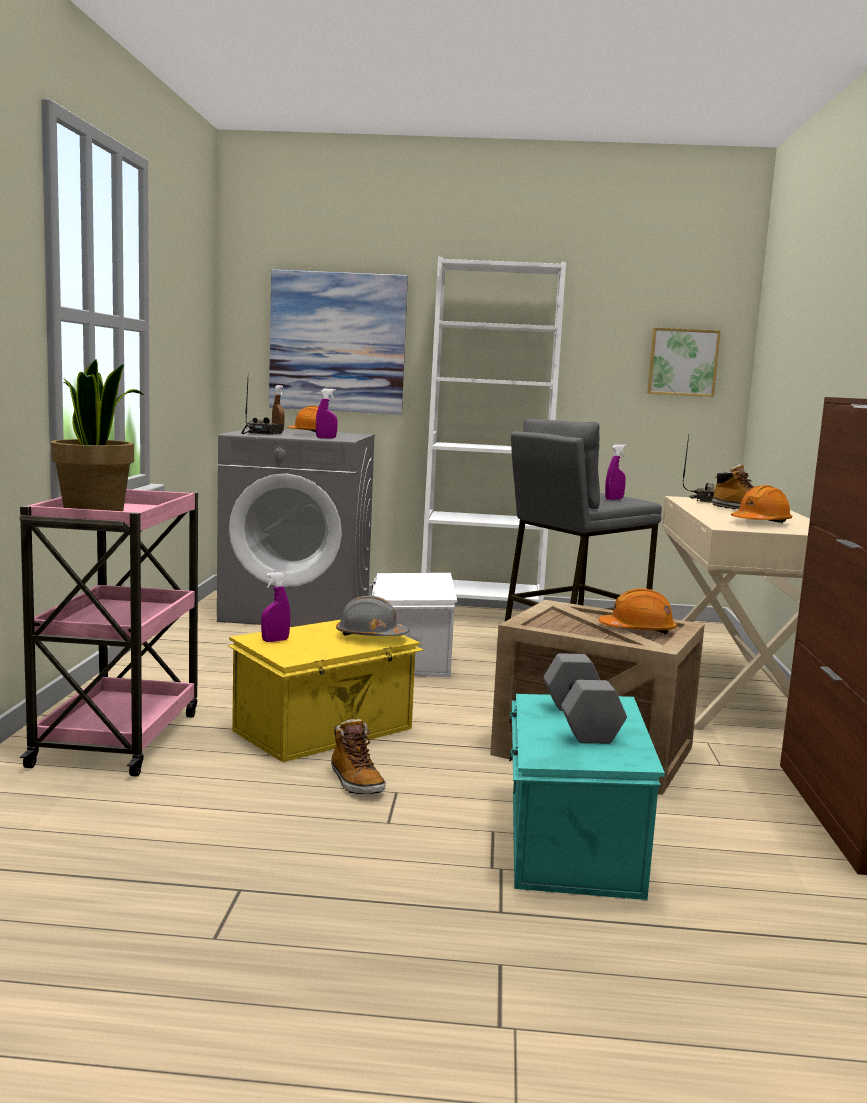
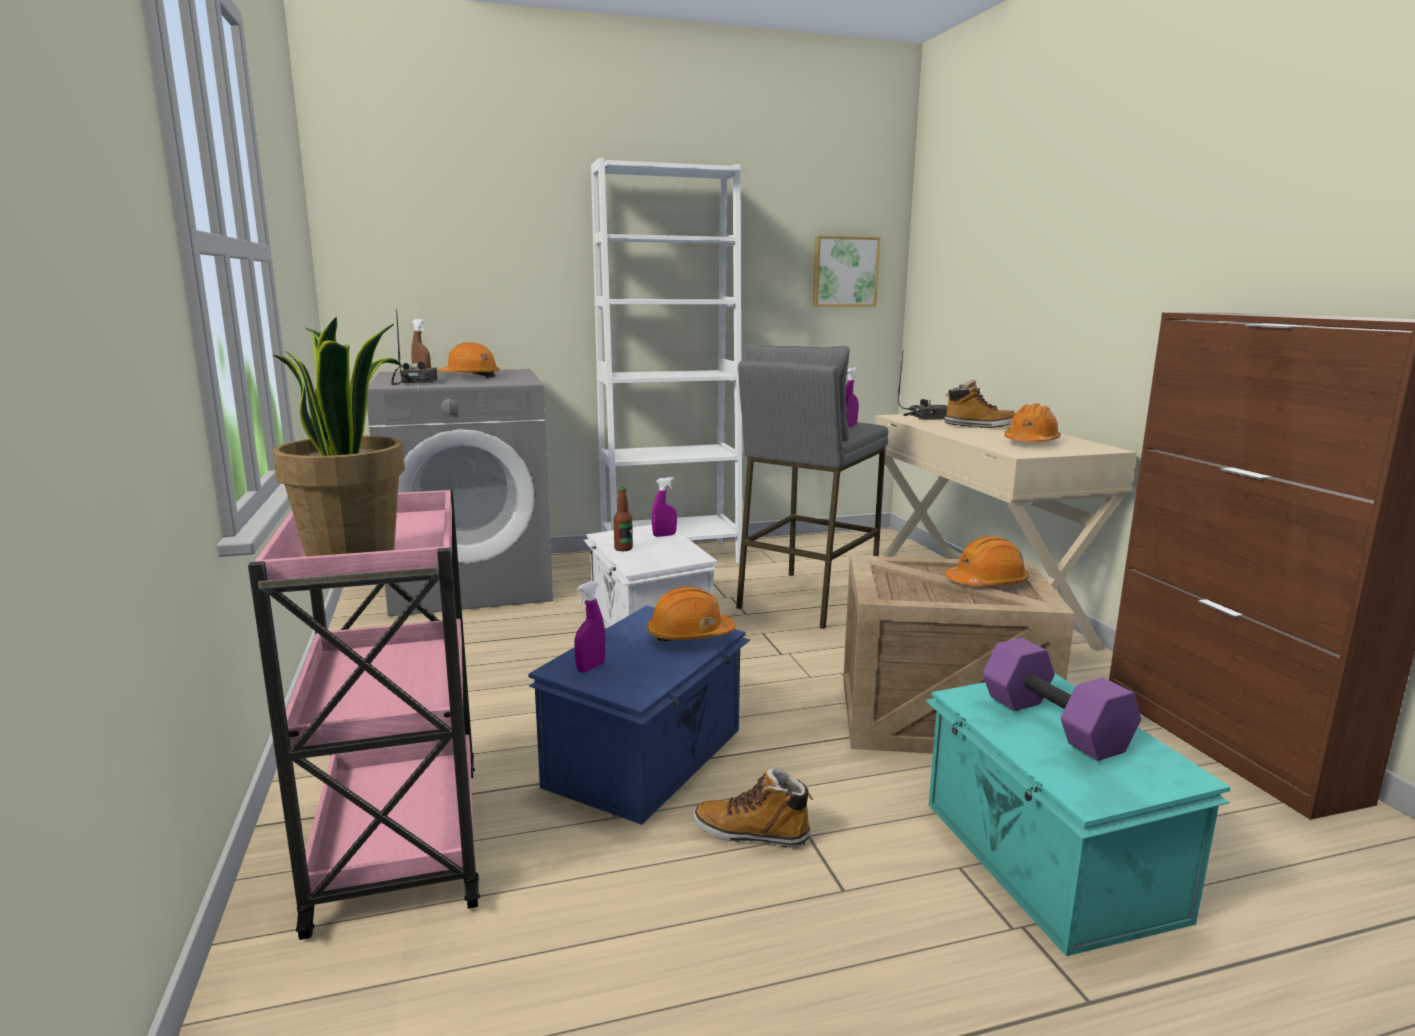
camera: 20 degrees left, 5 degrees up
yellow storage box [228,620,424,762] -> blue storage box [528,606,750,825]
picture [269,269,408,414] -> none
purple spray bottle [316,389,338,439] -> purple spray bottle moved to [652,477,677,537]
boot [331,719,386,794] -> boot turned 150 degrees clockwise [693,767,813,847]
grey hard hat [336,596,409,636] -> orange hard hat [647,586,736,642]
grey dumbbell [543,653,627,744] -> purple dumbbell [983,638,1141,761]
none -> bottle [614,487,633,551]

